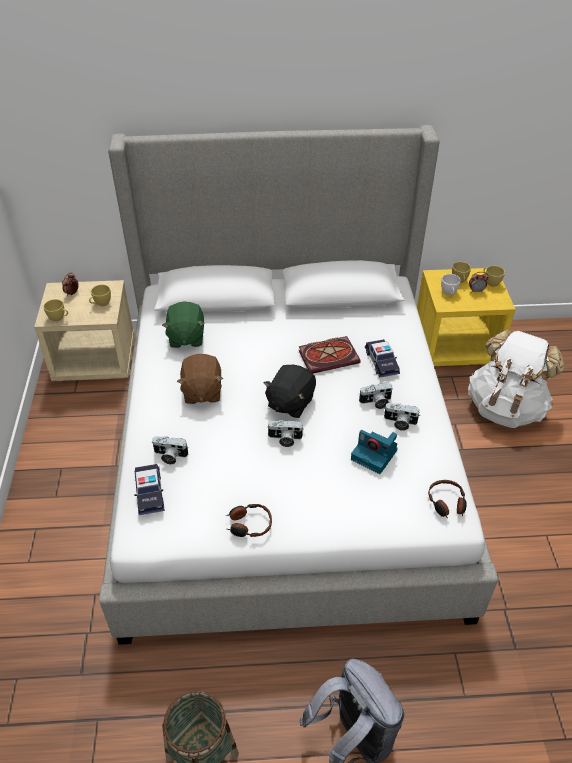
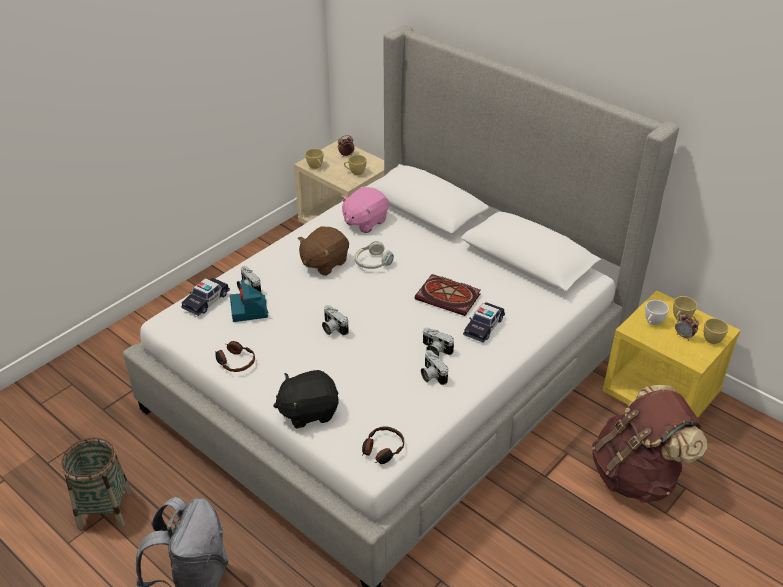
camera: 45 degrees right, 5 degrees down
green plush toy [162,302,205,348] -> pink plush toy [341,187,389,233]
black plush toy [264,365,316,418] -> black plush toy moved to [273,370,339,429]
camera [351,430,398,474] -> camera moved to [230,279,268,322]
white backpack [468,329,564,428] -> brown backpack [592,385,707,503]
none -> headphones [355,241,394,269]

